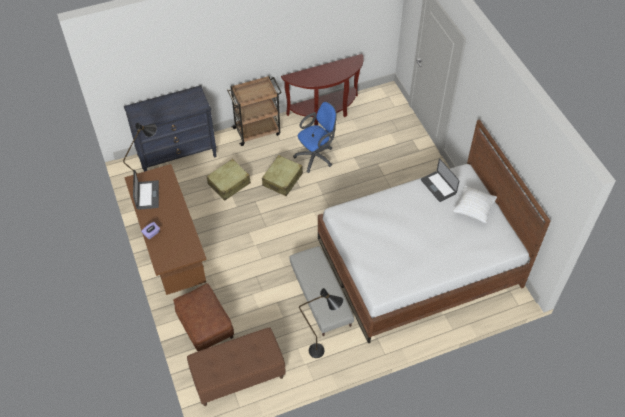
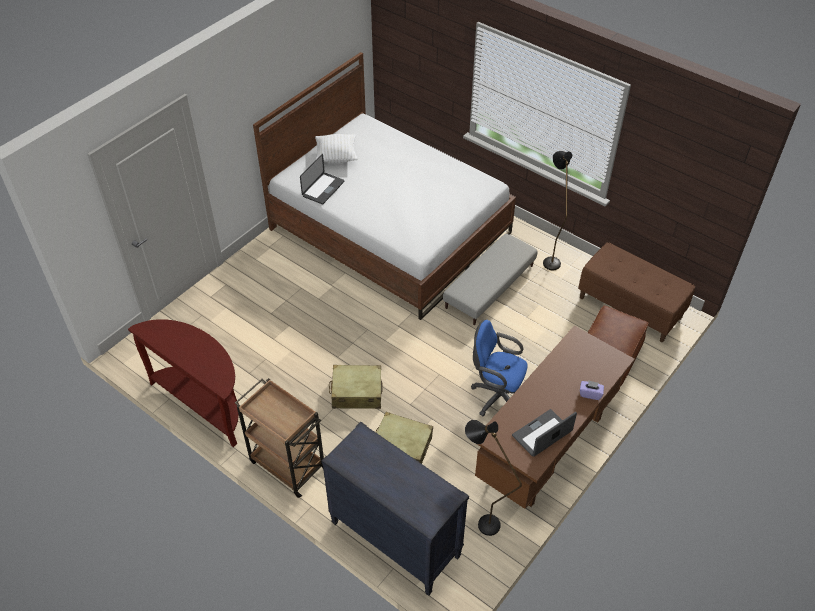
camera: 120 degrees left, 5 degrees down
blue office chair [293,102,337,173] -> blue office chair moved to [471,320,528,416]

